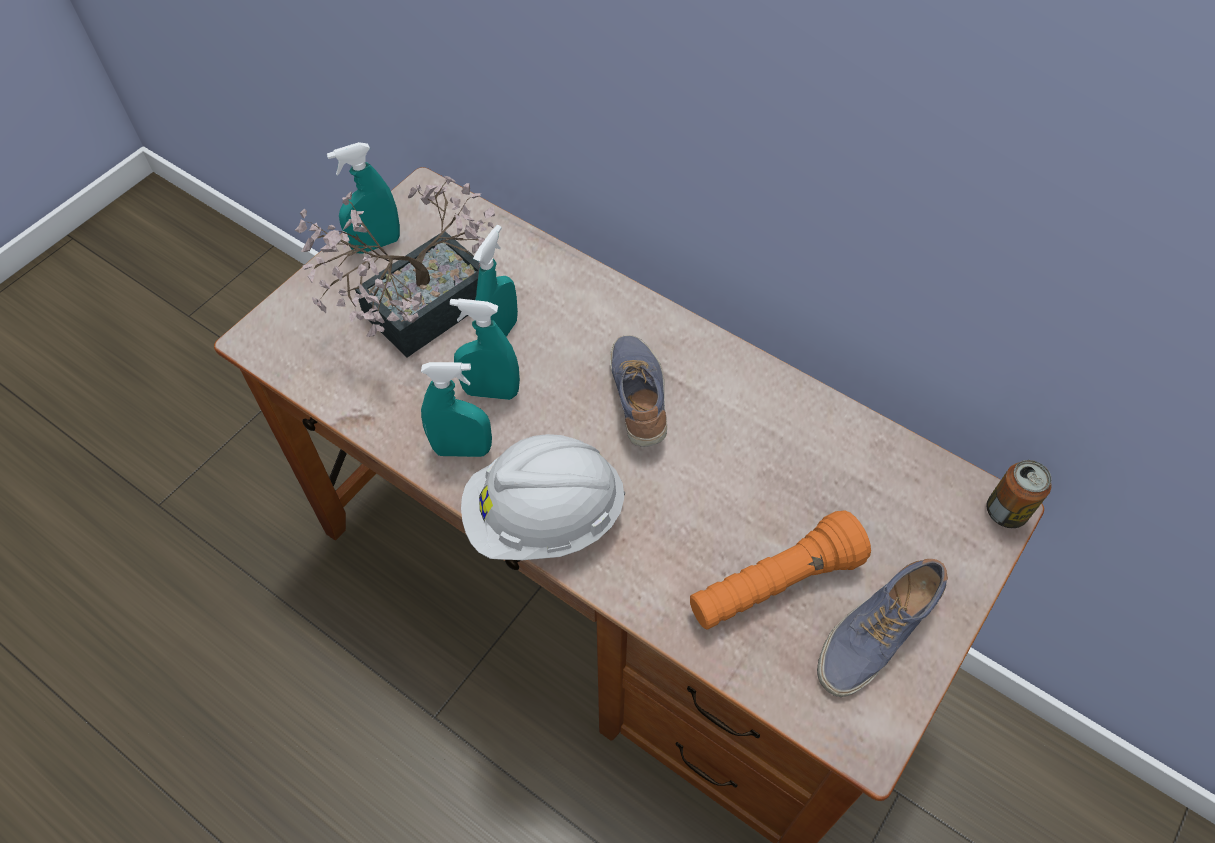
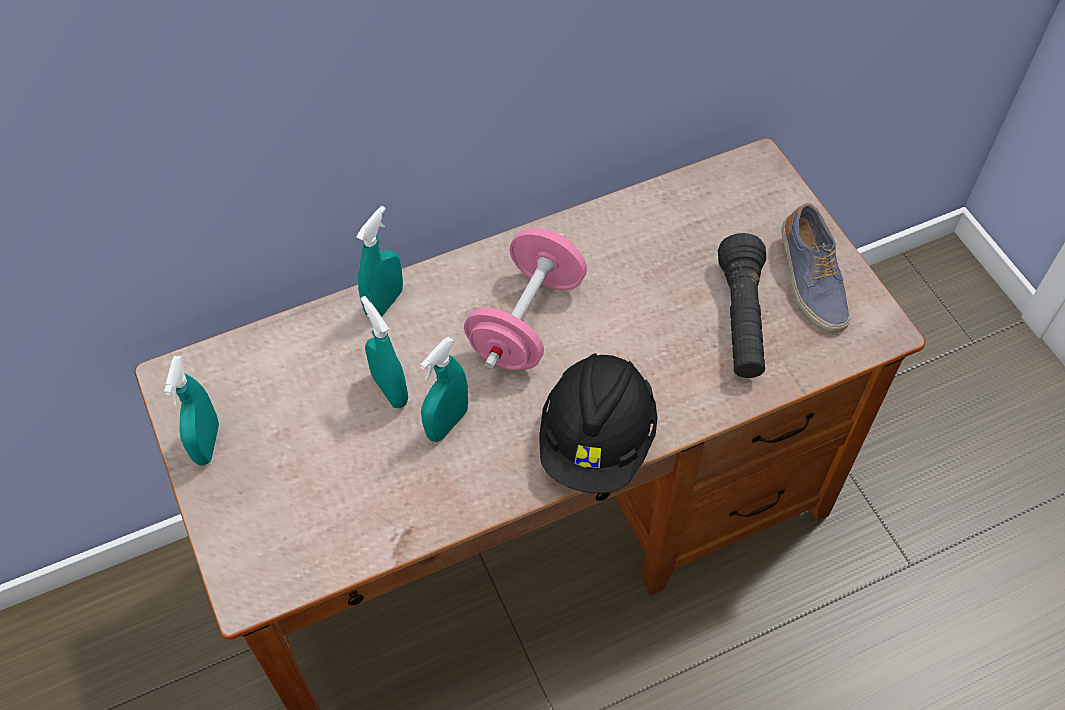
camera: 60 degrees left, 0 degrees up
potted plant [295,176,495,357] -> none
turquoise spray bottle [421,362,492,457] -> turquoise spray bottle moved to [356,206,403,318]
white hard hat [461,434,625,560] -> black hard hat [539,353,658,493]
shoe [610,335,667,447] -> pink dumbbell [464,228,587,370]
orange flashlight [690,510,871,630] -> black flashlight [718,233,766,378]
can [987,460,1051,528] -> none

